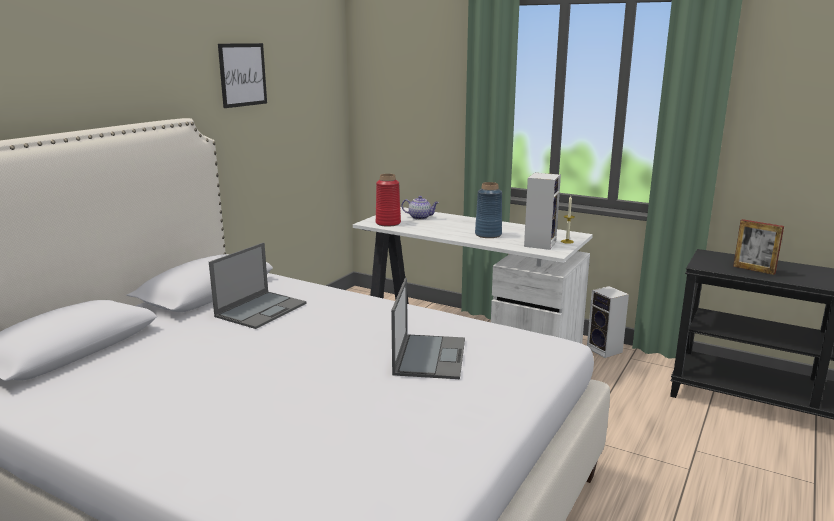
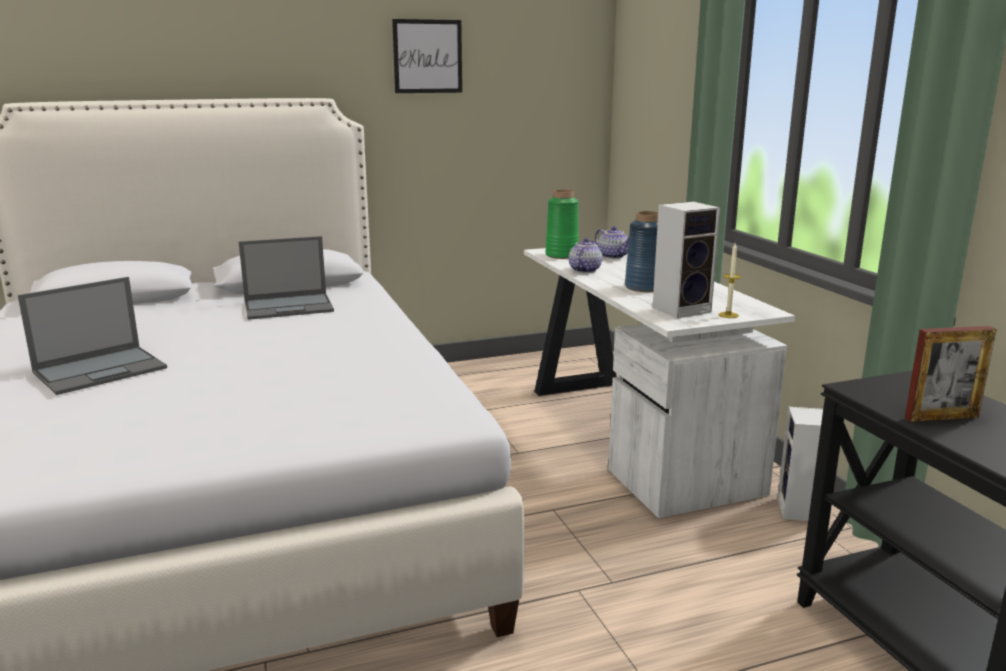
camera: 40 degrees right, 0 degrees up
red vase [376,174,401,227] -> green vase [545,189,579,259]
laptop [391,278,465,379] -> laptop moved to [18,277,167,395]
picture frame [733,219,784,275] -> picture frame turned 90 degrees counterclockwise [905,326,997,422]
none -> teapot [569,238,602,273]

